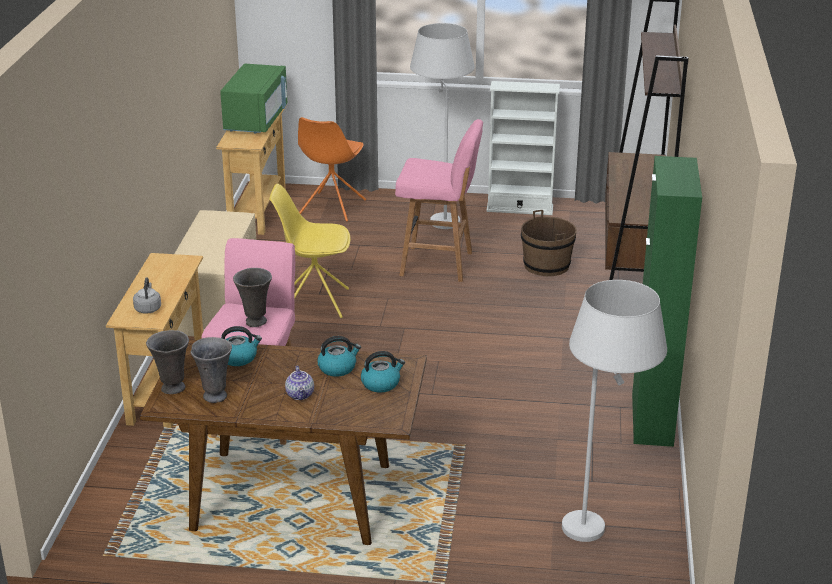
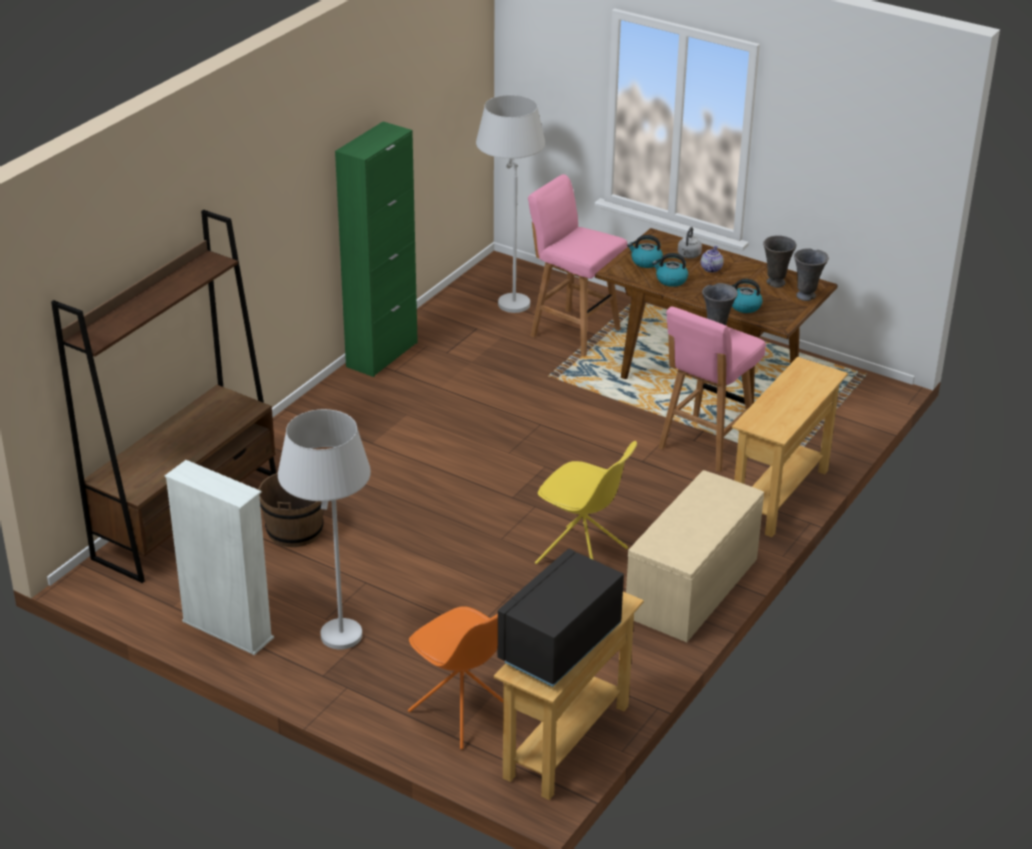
camera: 155 degrees left, 5 degrees up
grey kettle [133,277,161,314] -> grey kettle moved to [678,227,702,259]
green microwave [220,64,287,133] -> black microwave [498,549,624,687]
orange chair [298,117,366,222] -> orange chair turned 90 degrees clockwise [408,606,517,749]
pink stool [395,119,483,282] -> pink stool moved to [528,174,627,357]

